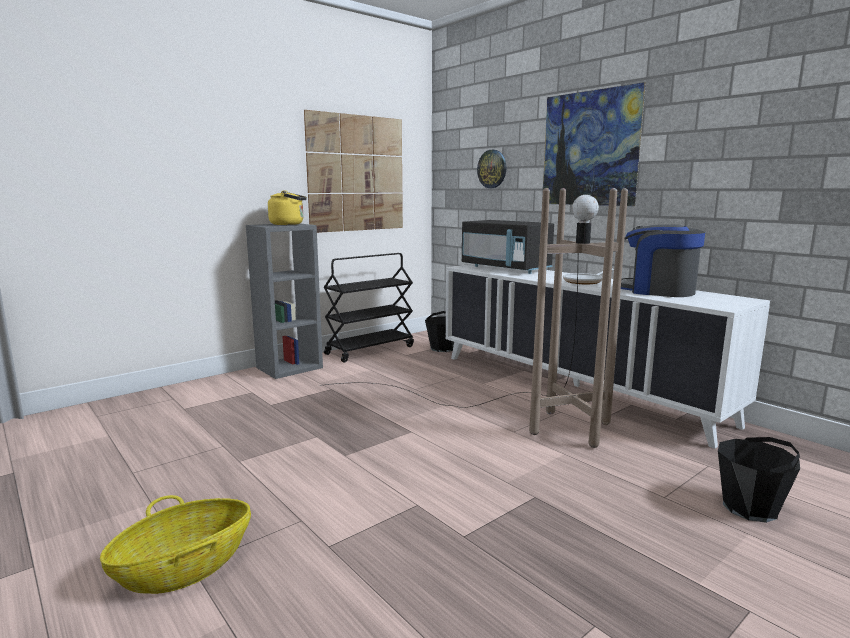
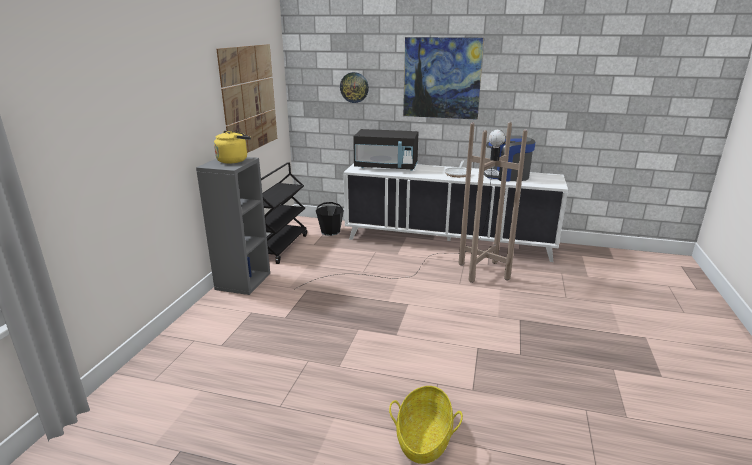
camera: 35 degrees left, 10 degrees up
black bucket [718,437,800,523] -> none

